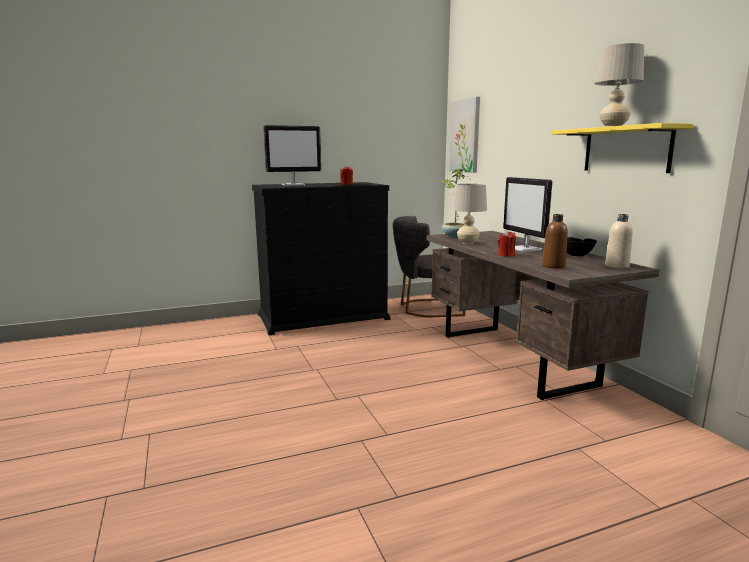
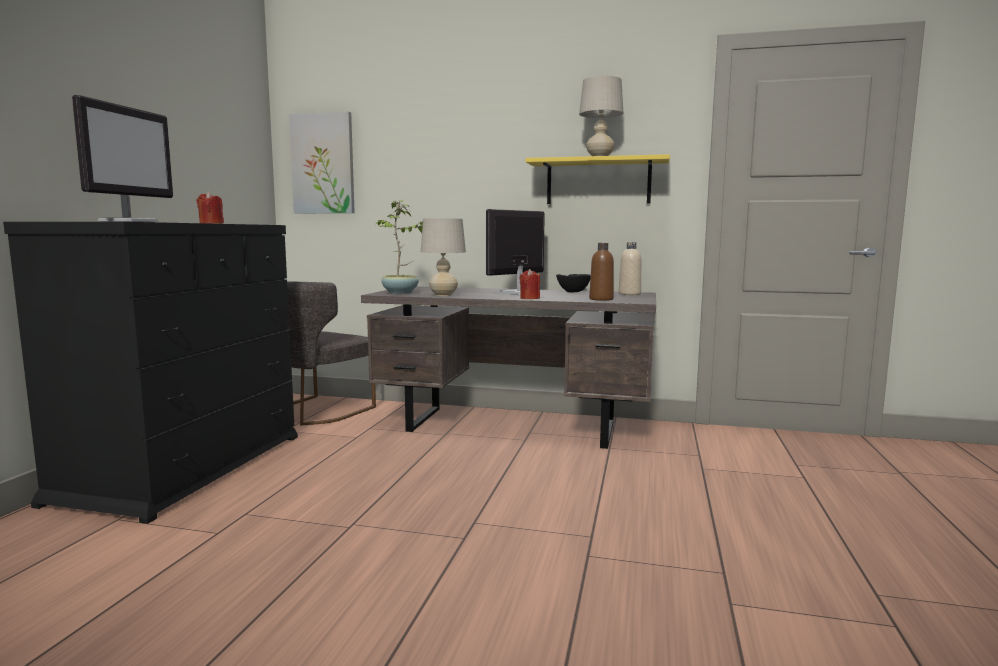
camera: 55 degrees left, 5 degrees down
monitor [503,177,552,252] -> monitor turned 120 degrees clockwise [486,209,545,295]

